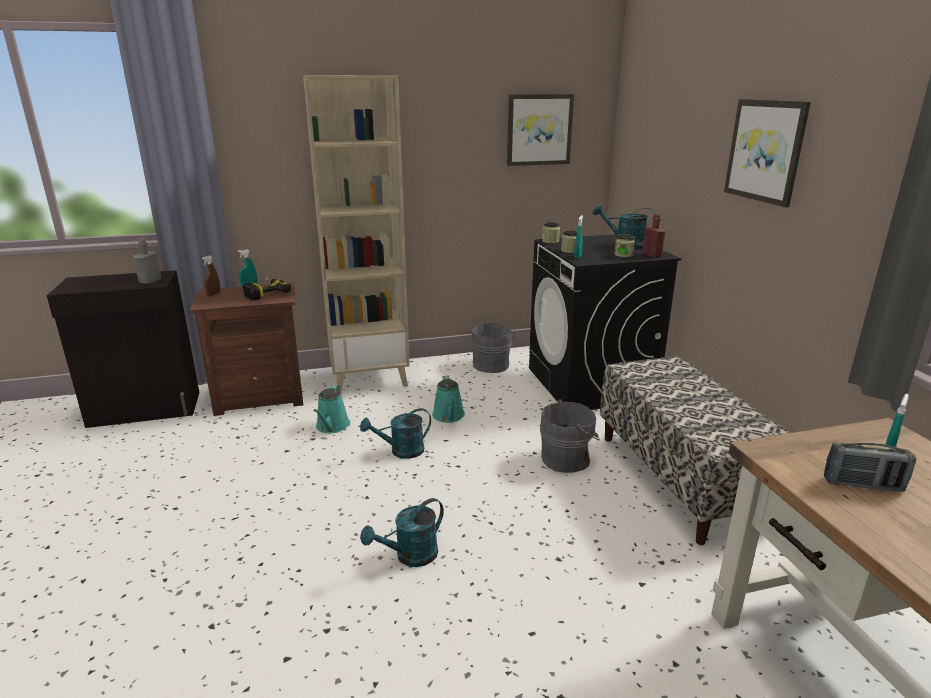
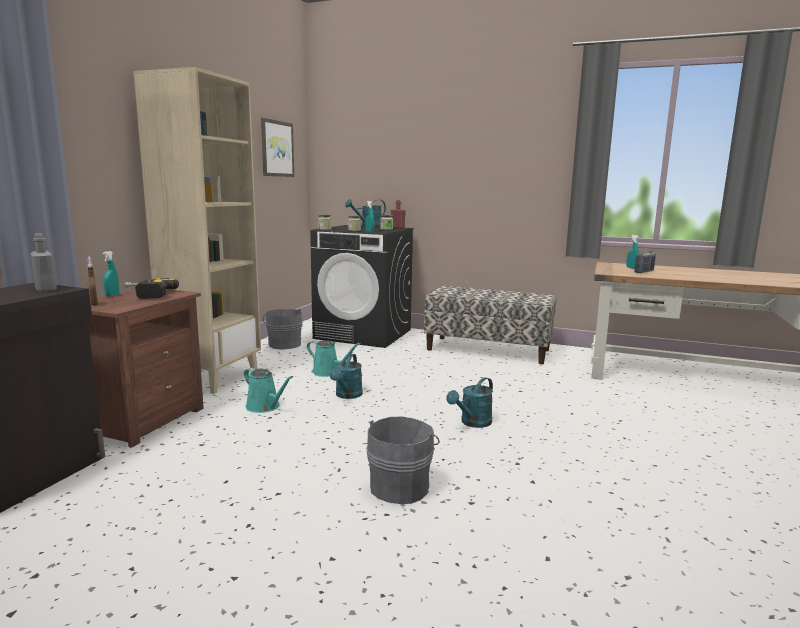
camera: 55 degrees left, 10 degrees down
turquoise watering can [360,498,444,567] -> turquoise watering can turned 45 degrees clockwise [446,377,493,428]
grey bucket [540,399,600,473] -> grey bucket moved to [366,416,440,504]
picture [724,99,811,207] -> none

